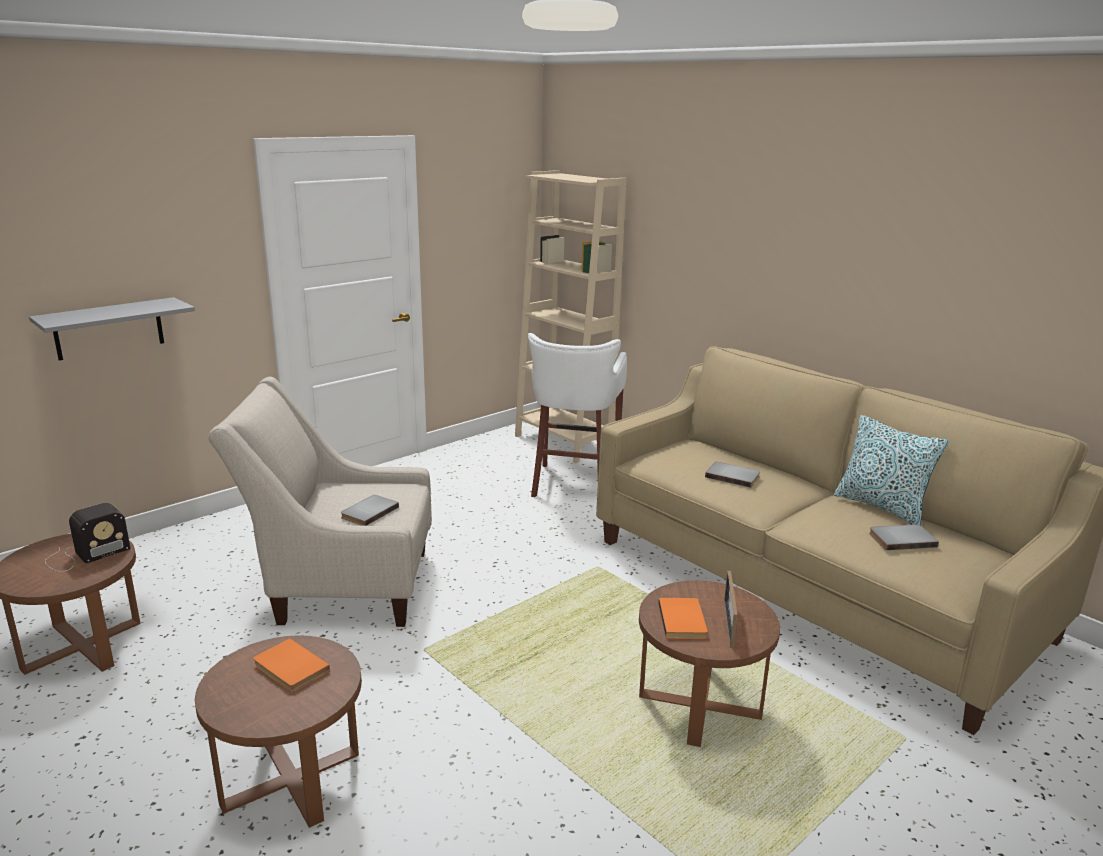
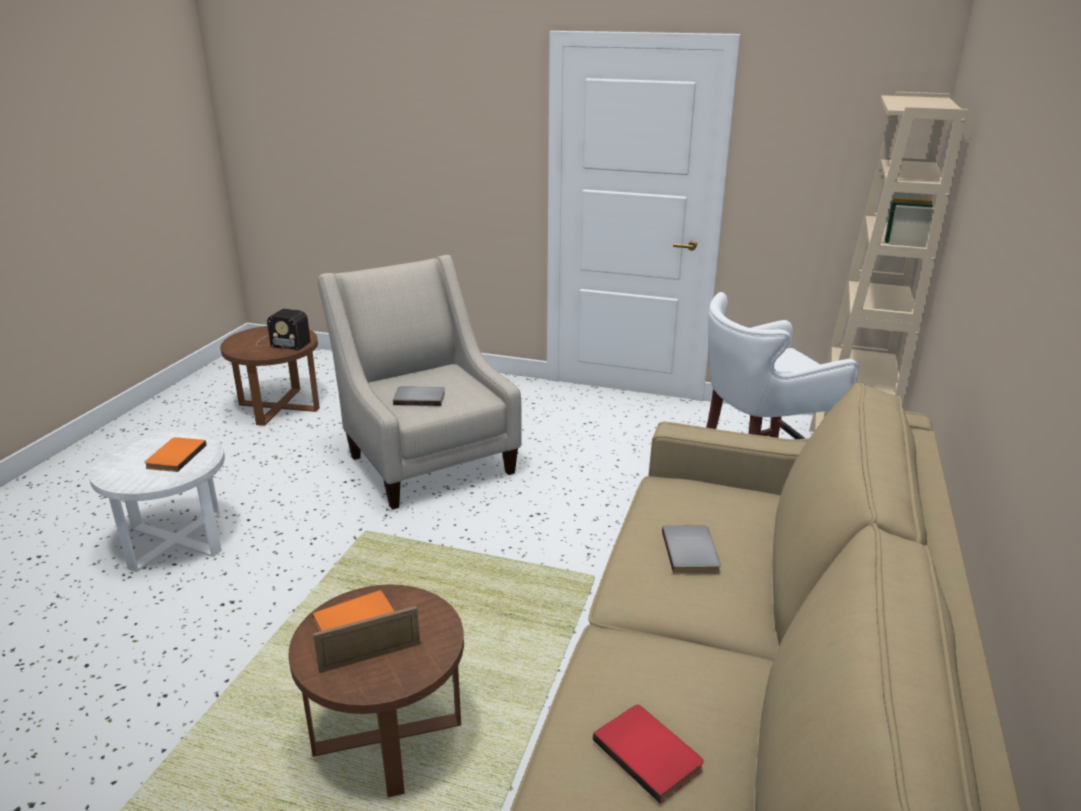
camera: 60 degrees right, 5 degrees up
grey shelf [29,297,195,360] -> none
brown side table [195,635,362,828] -> white side table [88,431,225,572]
pillow [834,415,949,526] -> none
grey book [869,524,939,550] -> red book [593,705,704,804]

